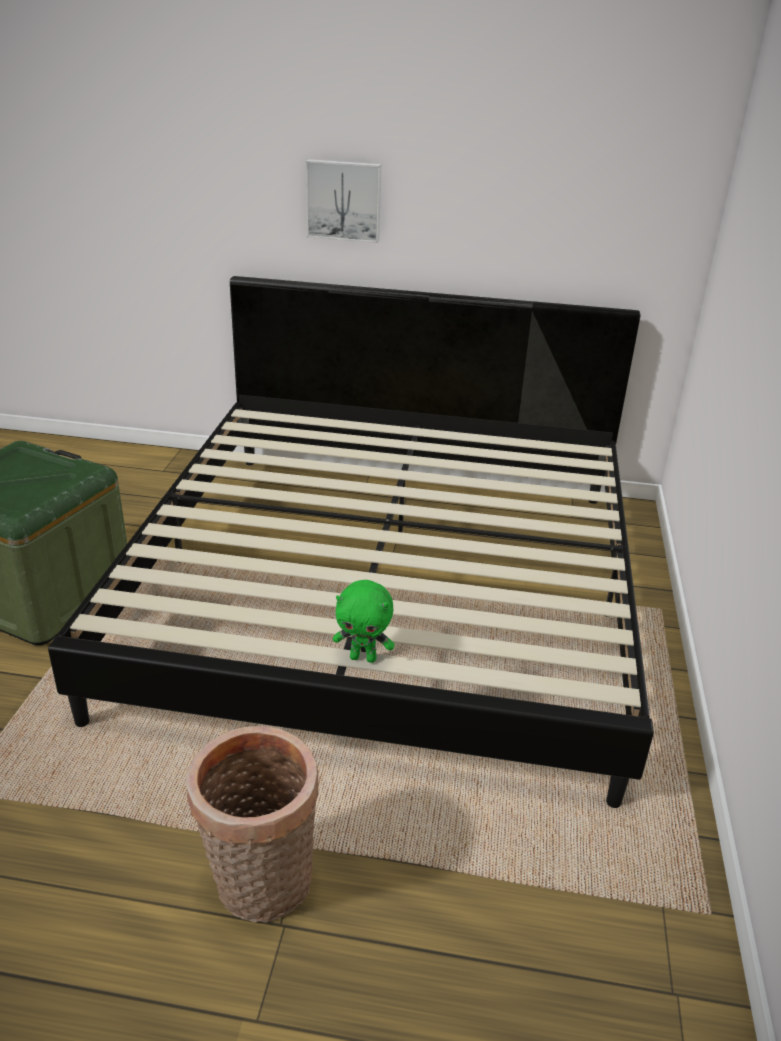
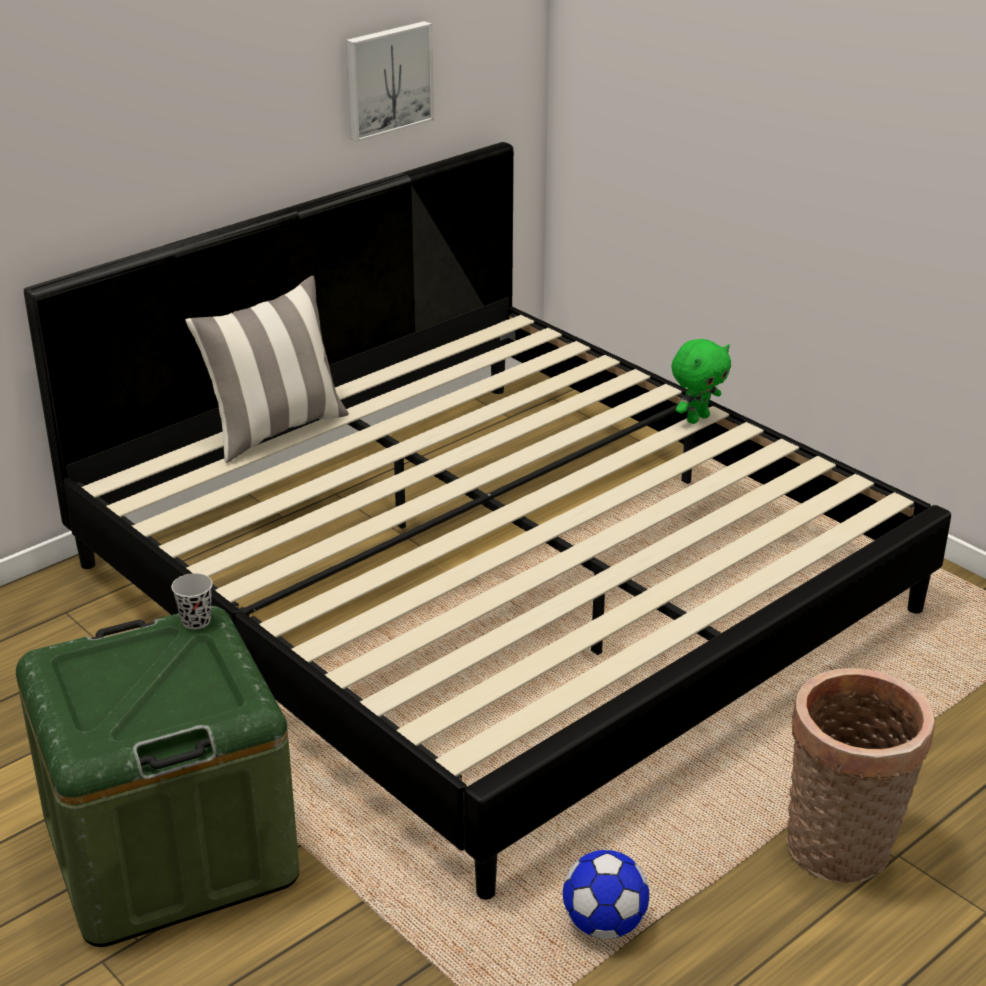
camera: 50 degrees left, 0 degrees up
picture [306,159,381,243] -> picture moved to [346,21,434,142]
green plush toy [333,580,395,663] -> green plush toy moved to [671,339,731,424]
none -> black cup [171,573,213,630]
none -> pillow [185,276,349,463]
none -> football [563,850,649,939]

